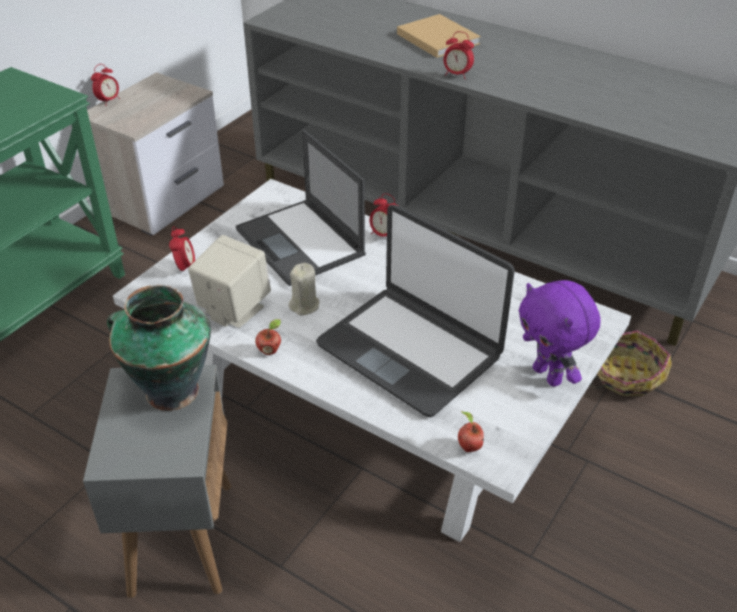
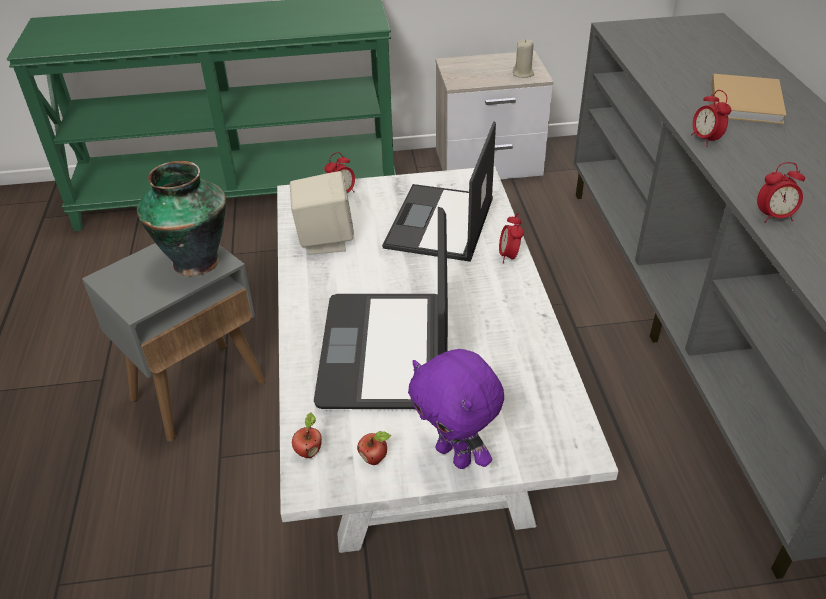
camera: 50 degrees right, 0 degrees up
alarm clock [91,64,120,106] -> alarm clock moved to [757,162,805,223]
apple [255,319,281,355] -> apple moved to [357,431,391,465]
beige candle [288,263,319,315] -> beige candle moved to [513,39,534,78]
purple plush toy [519,280,601,387] -> purple plush toy turned 60 degrees counterclockwise [408,349,504,469]
basket [590,330,672,396] -> none

